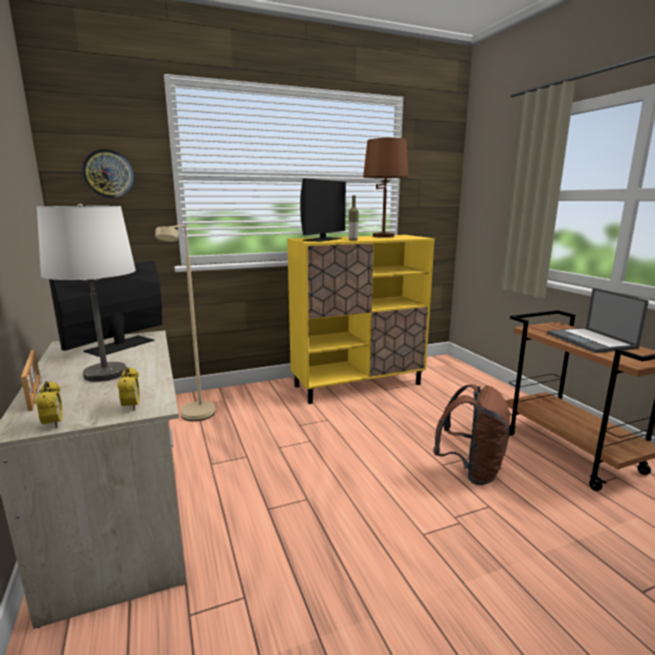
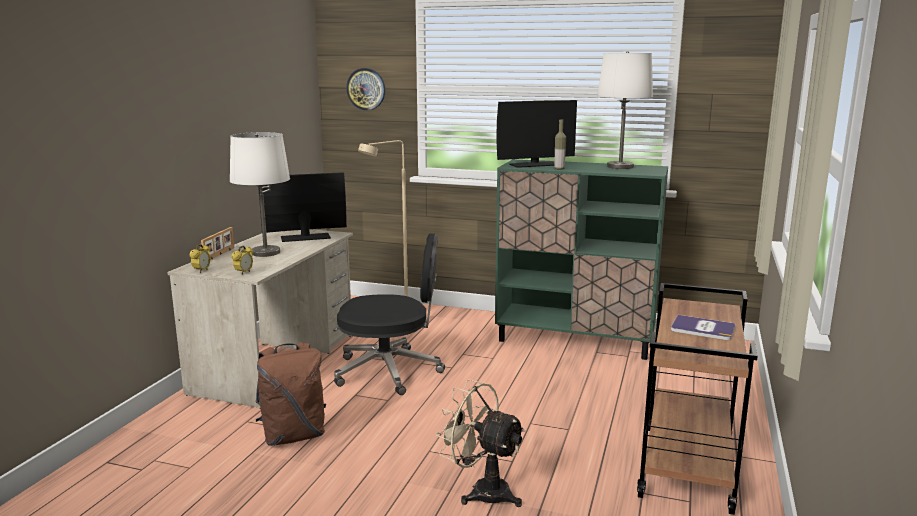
camera: 40 degrees right, 0 degrees up
yellow cabinet [287,235,435,404] -> green cabinet [495,159,668,360]
brown table lamp [363,138,408,238] -> white table lamp [597,51,653,169]
brown backpack [433,384,512,485] -> brown backpack moved to [256,342,326,446]
laptop [547,288,649,353] -> book [671,315,736,340]
none -> black office chair [334,233,445,395]
none -> beige fan [435,379,526,507]

